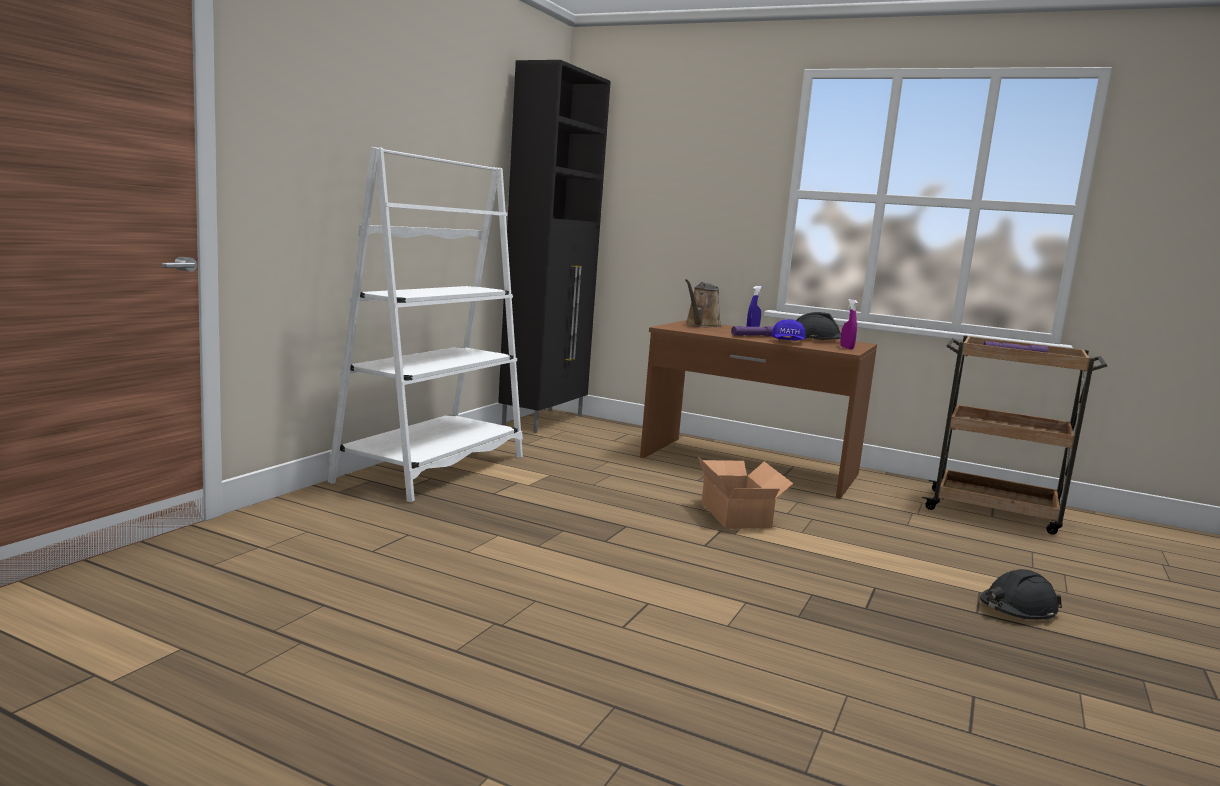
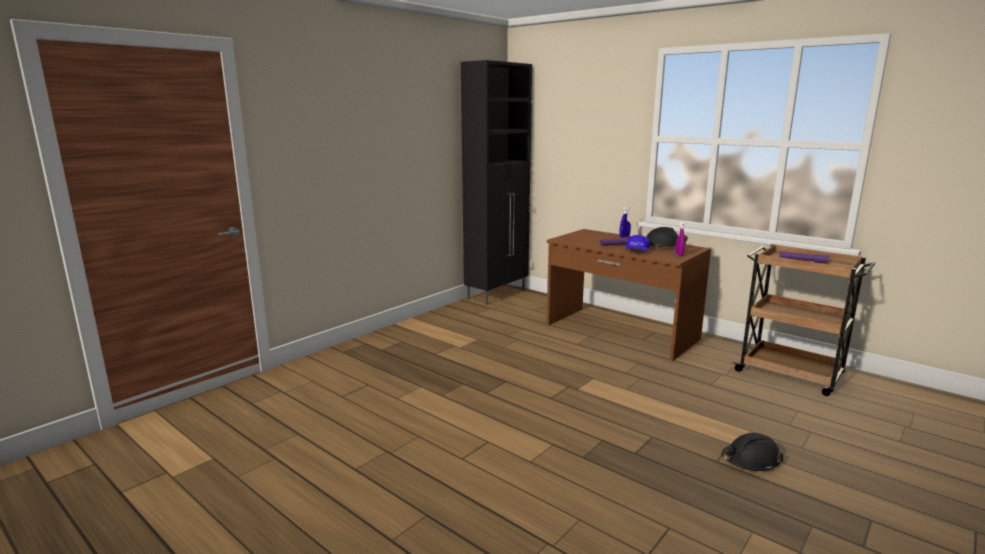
camera: 15 degrees right, 5 degrees up
white bookcase [328,147,523,502] -> none
brown watering can [685,279,722,327] -> none
cardboard box [698,457,793,528] -> none

